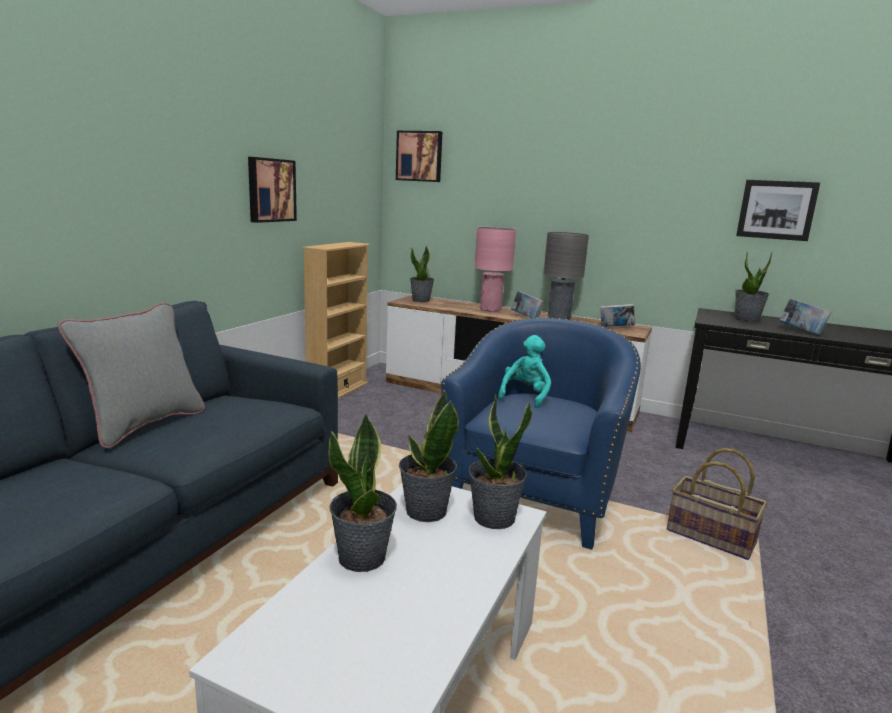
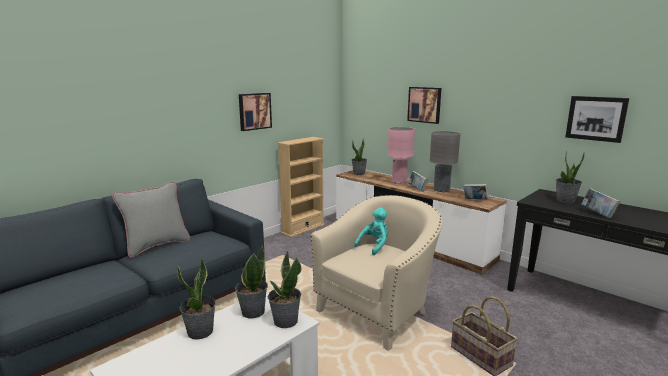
camera: 20 degrees right, 0 degrees up
picture [396,131,442,182] -> picture moved to [407,87,441,124]
blue armchair [441,317,641,550] -> beige armchair [311,195,442,351]

